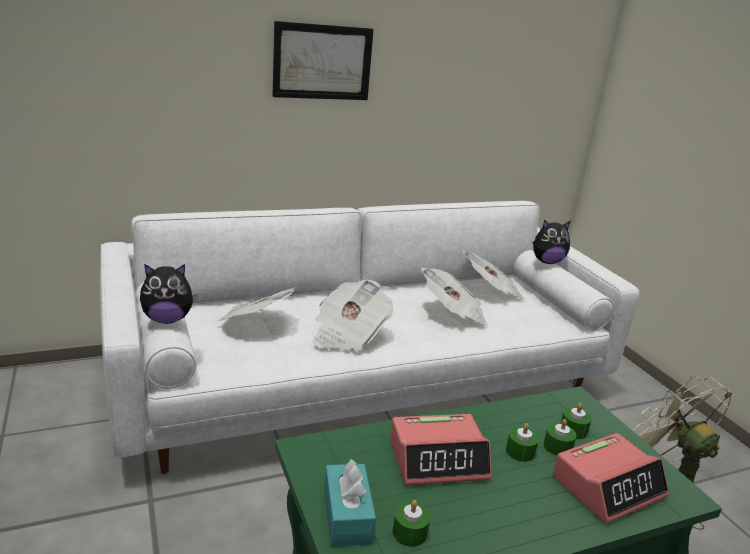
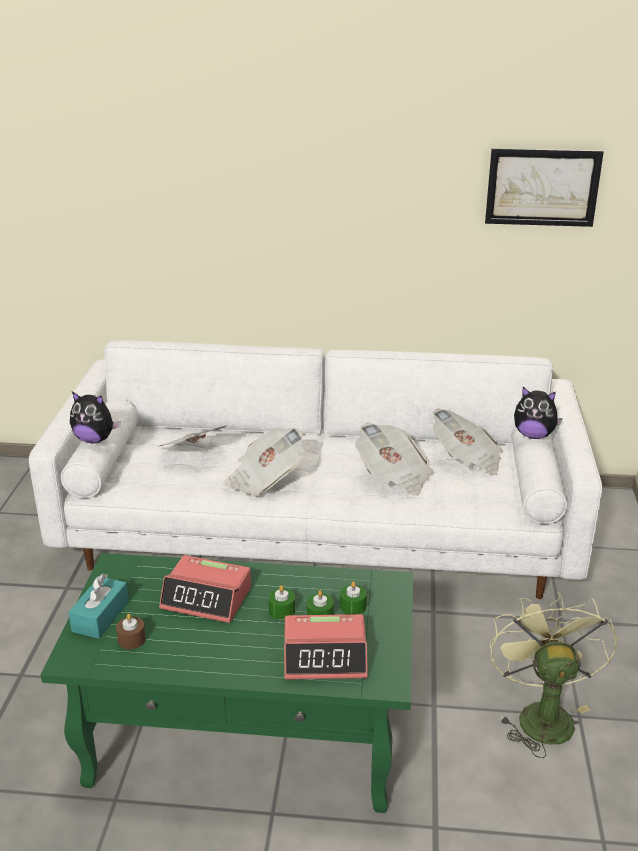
camera: 30 degrees right, 5 degrees up
picture [272,21,374,100] -> picture moved to [485,148,604,227]
green candle [393,500,430,547] -> brown candle [116,614,146,649]

